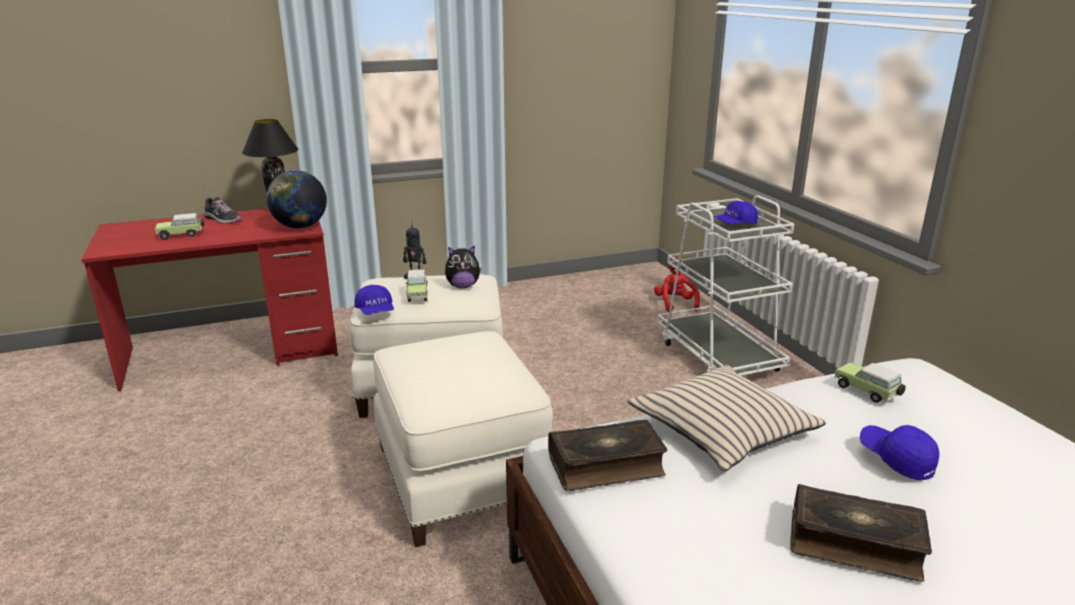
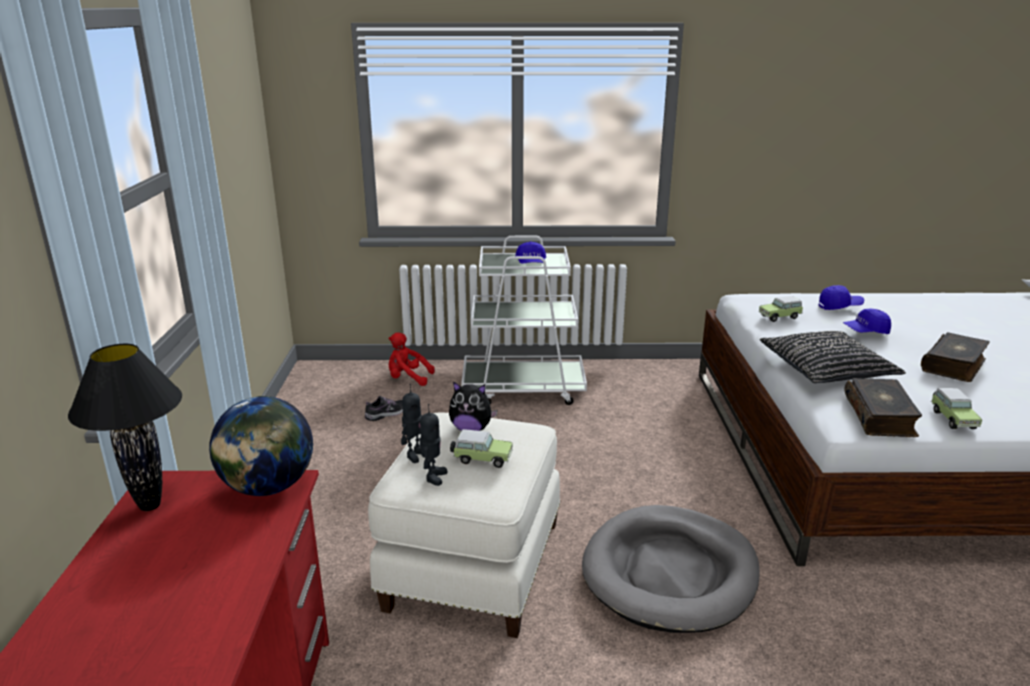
camera: 70 degrees left, 0 degrees up
toy car [155,213,204,240] -> toy car moved to [931,388,982,429]
shoe [204,196,242,224] -> shoe moved to [365,396,403,421]
blue cap [354,285,394,315] -> blue cap moved to [819,285,864,310]
white ottoman [373,331,553,547] -> grey dog bed [582,505,760,633]
plush toy [445,245,482,288] -> plush toy turned 90 degrees clockwise [449,381,498,431]
beige pillow [627,365,826,471] -> black pillow [760,331,906,383]
none -> toy robot [419,404,447,486]

